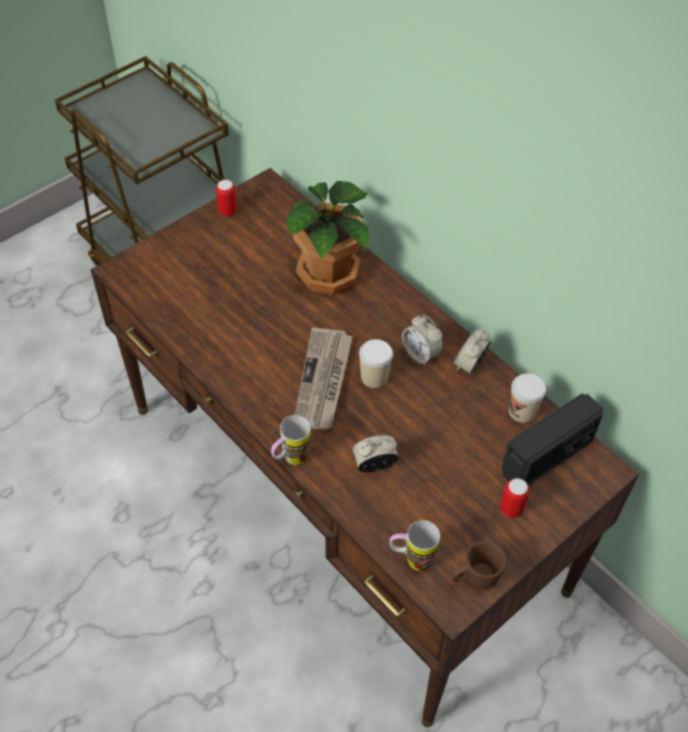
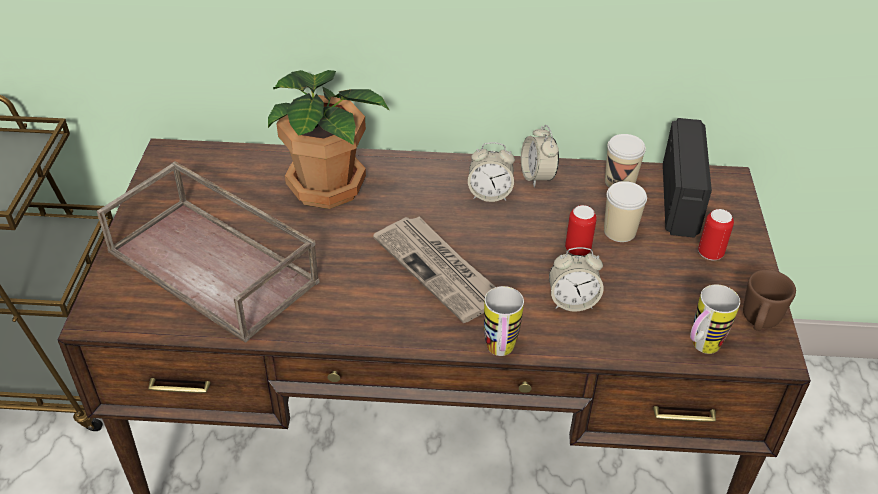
camera: 45 degrees left, 10 degrees down
can [216,180,237,217] -> can moved to [565,205,597,256]
alarm clock [352,435,399,472] -> alarm clock turned 120 degrees counterclockwise [549,247,604,312]
cup [359,339,393,388] -> cup moved to [604,181,647,242]
none -> brown tray [97,161,320,343]

